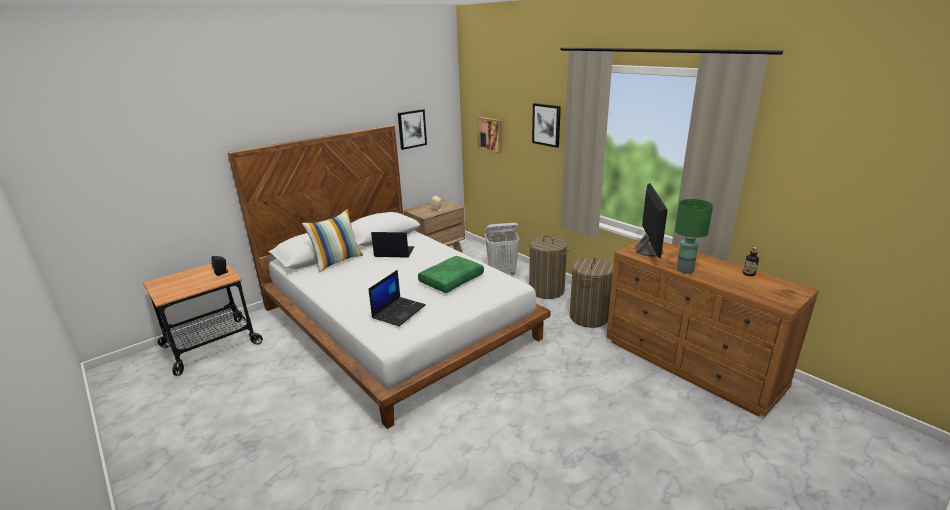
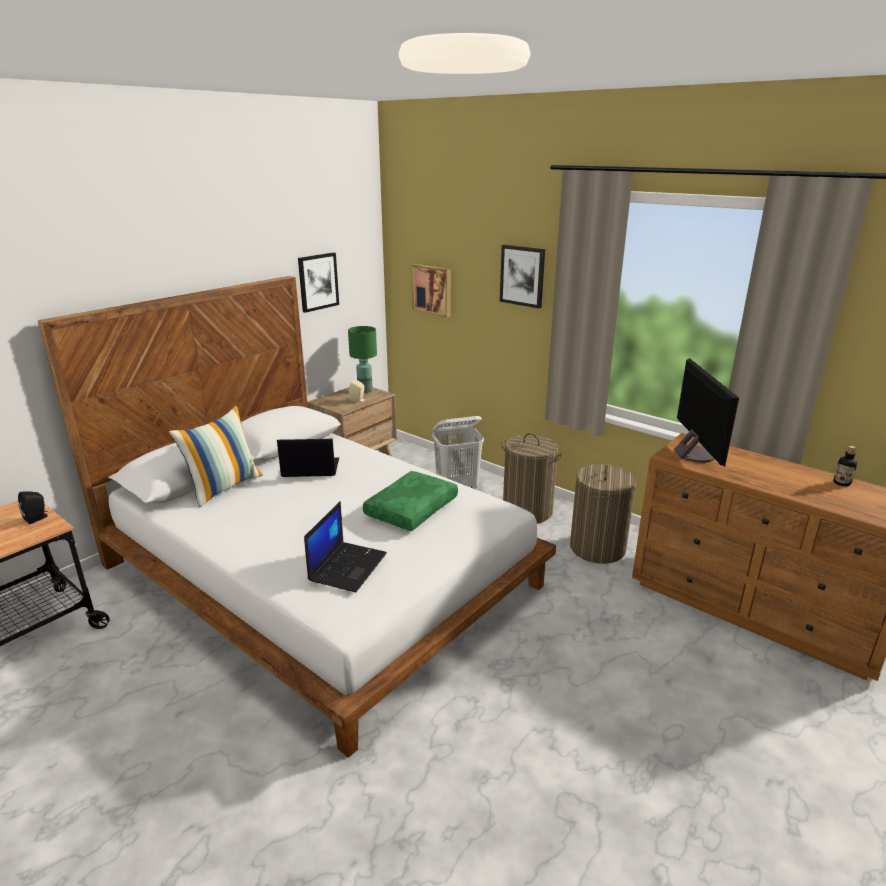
camera: 10 degrees left, 0 degrees up
green table lamp [675,199,713,273] -> green table lamp moved to [348,326,377,393]

